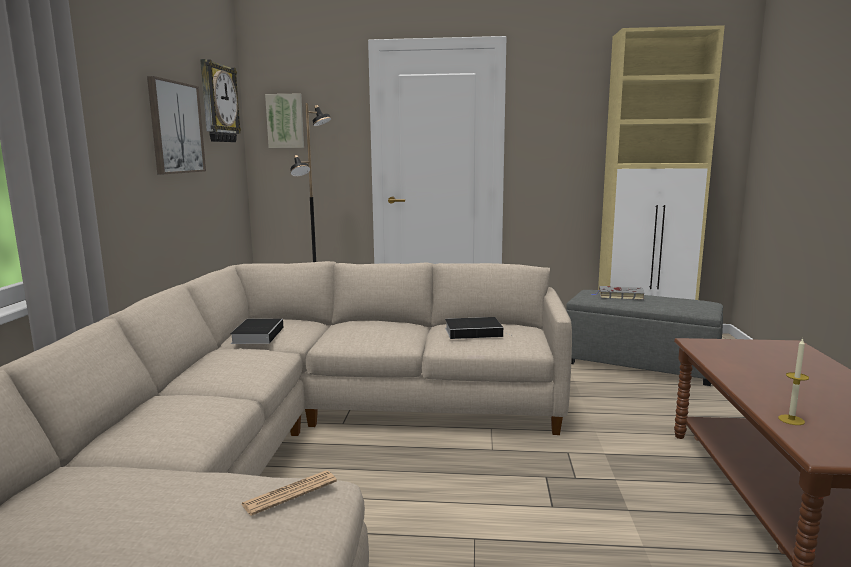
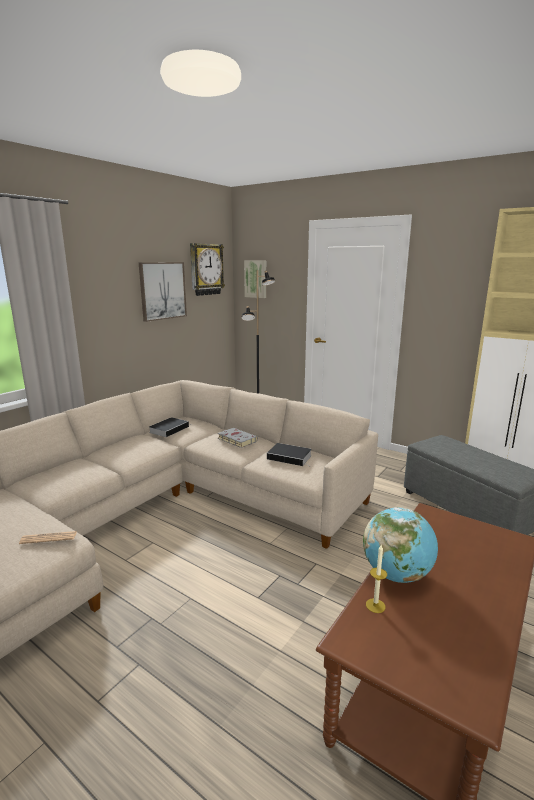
camera: 30 degrees right, 5 degrees up
grey book [592,286,645,300] -> grey book moved to [218,428,258,448]
none -> globe [363,507,438,583]

